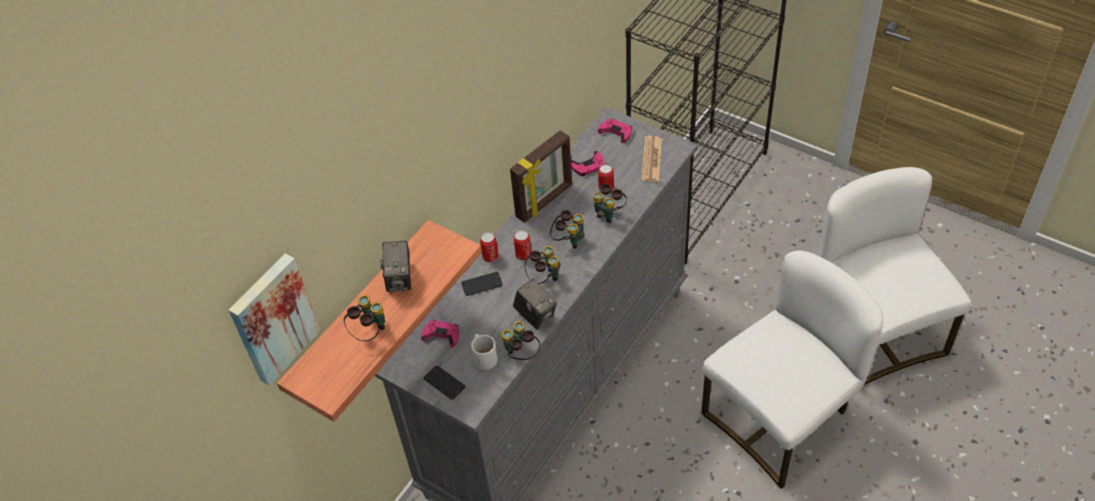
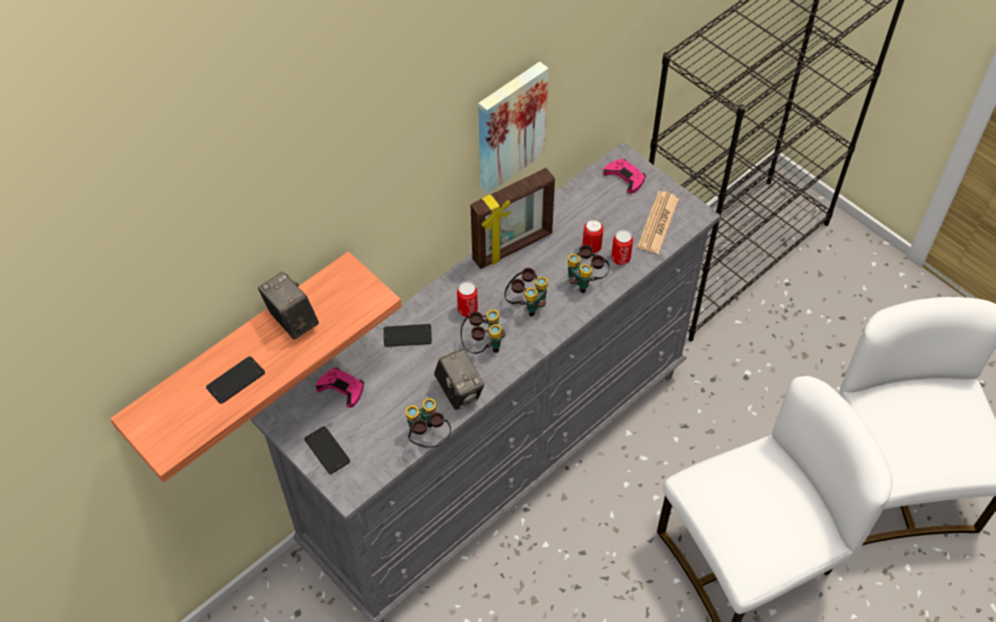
camera: 10 degrees right, 5 degrees up
picture [229,254,320,386] -> picture moved to [478,62,548,194]
binoculars [344,295,385,341] -> phone [206,356,265,404]
camera [380,241,411,292] -> camera turned 135 degrees clockwise [258,272,319,340]
white mug [471,334,498,370] -> none
can [480,232,499,262] -> can moved to [611,230,633,265]
pink game controller [571,151,604,176] -> none

